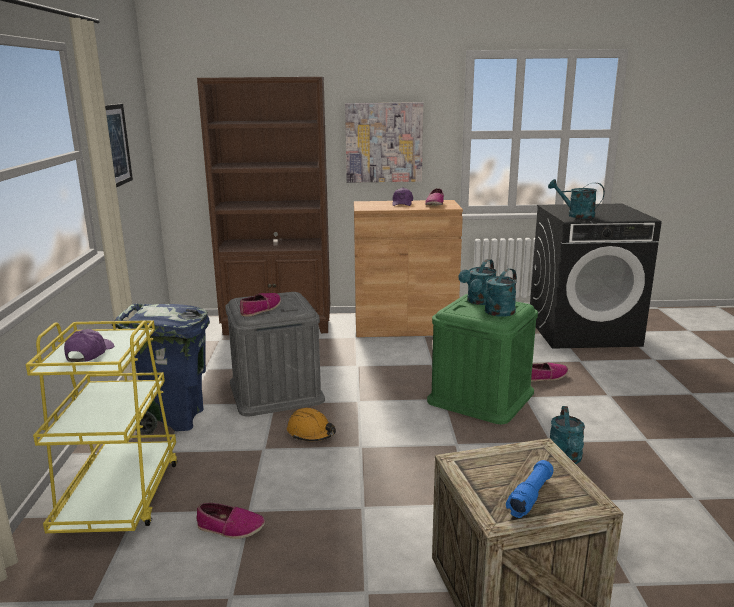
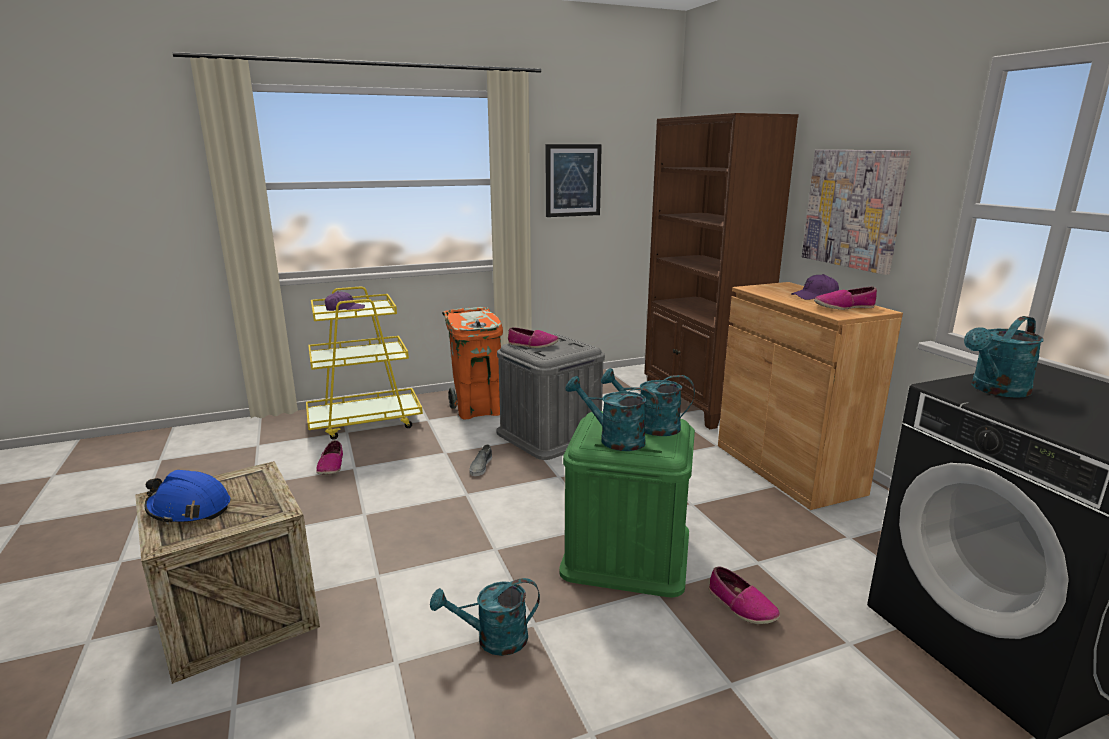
camera: 70 degrees right, 0 degrees up
blue trash can [112,303,210,434] -> orange trash can [442,307,503,419]
orange hard hat [287,408,336,441] -> grey shoe [469,444,492,476]
blue flashlight [506,460,554,518] -> blue hard hat [145,470,230,525]
turquoise watering can [548,179,605,219] -> turquoise watering can turned 135 degrees counterclockwise [964,316,1044,398]

